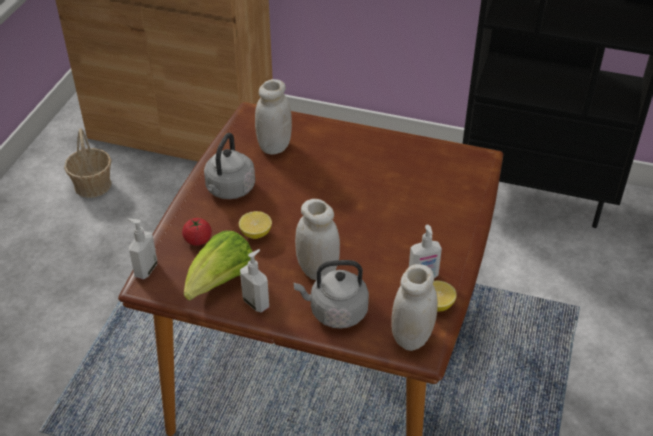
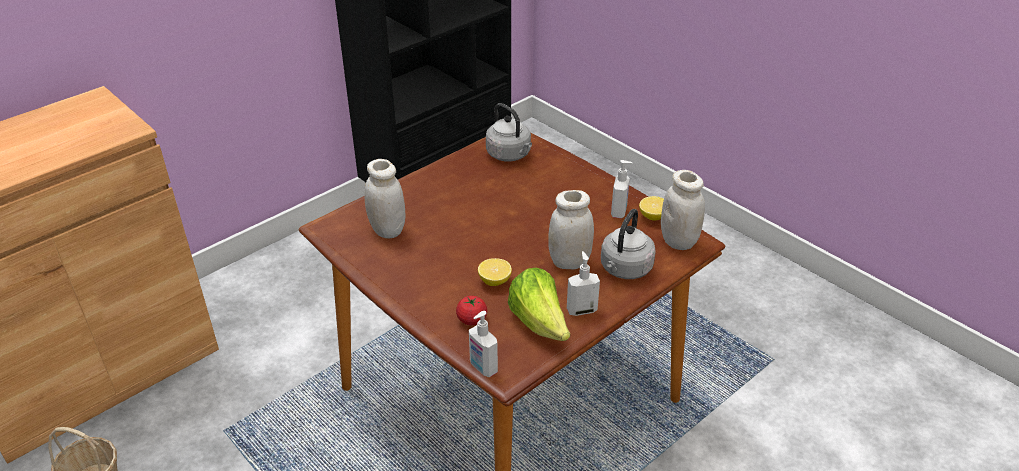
camera: 60 degrees left, 5 degrees down
grey kettle [204,133,255,199] -> grey kettle moved to [486,103,532,162]

